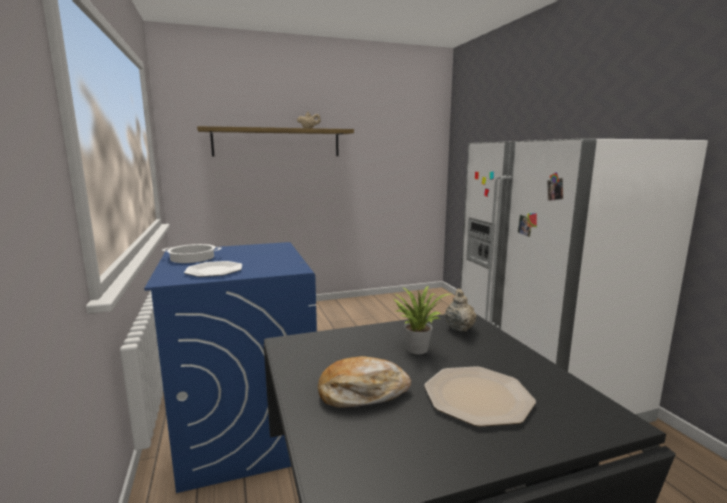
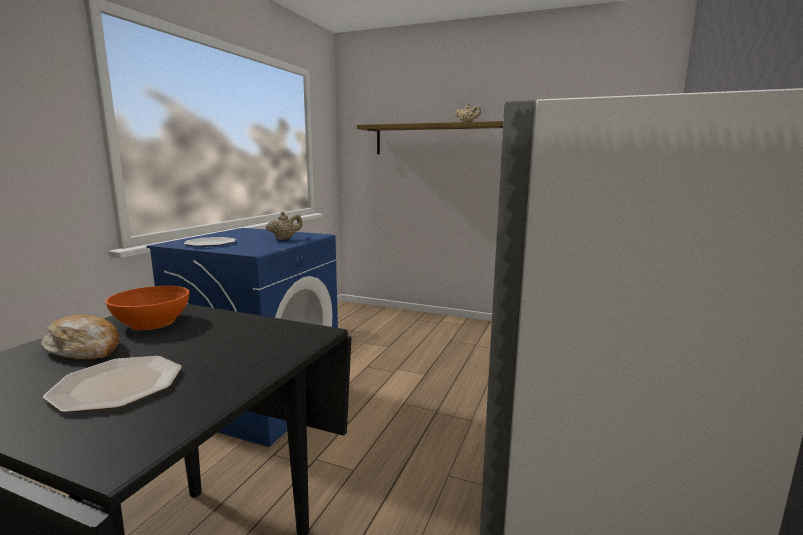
camera: 40 degrees right, 0 degrees up
cooking pot [162,244,222,263] -> none
potted plant [393,286,450,354] -> none
beige teapot [445,289,477,332] -> beige teapot moved to [266,211,303,240]
none -> orange bowl [105,286,189,330]

